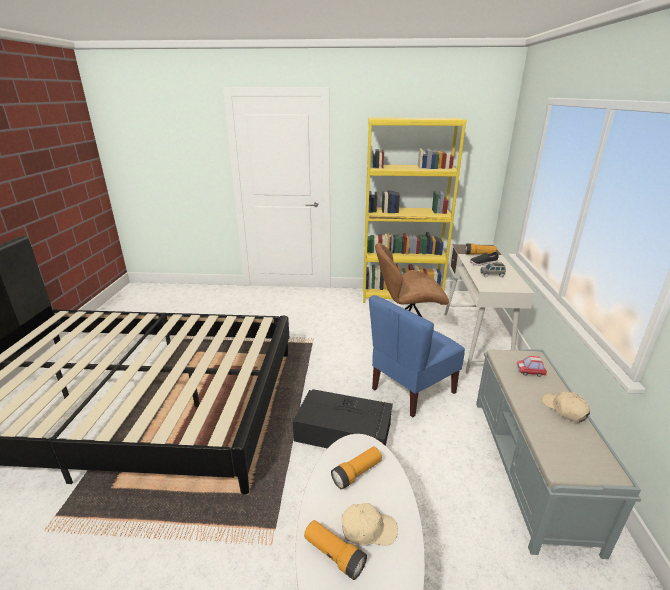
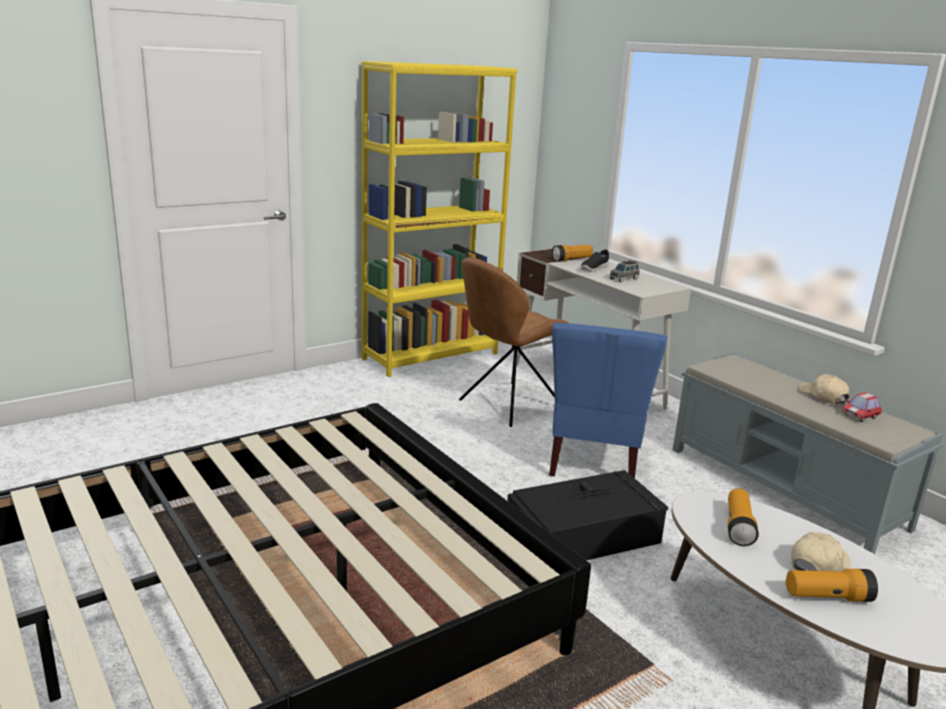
camera: 40 degrees left, 5 degrees down
toy car [517,356,547,377] -> toy car moved to [841,392,882,422]
beige cap [542,391,590,423] -> beige cap turned 45 degrees clockwise [799,374,850,405]

